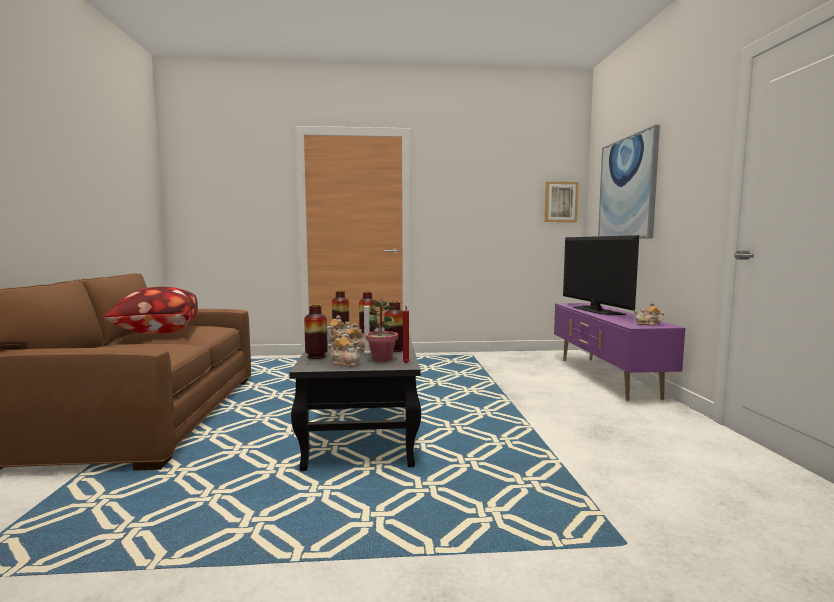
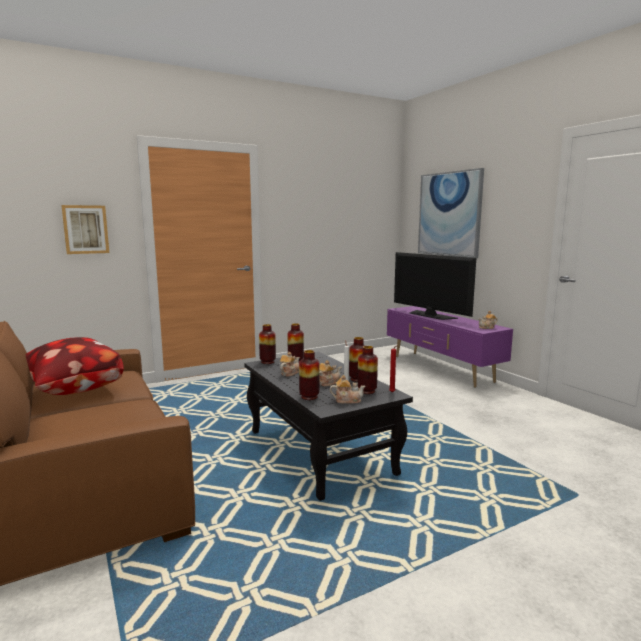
camera: 25 degrees left, 5 degrees up
potted plant [366,298,398,362] -> vase [358,346,378,394]
picture [545,182,579,222] -> picture moved to [61,205,109,254]

